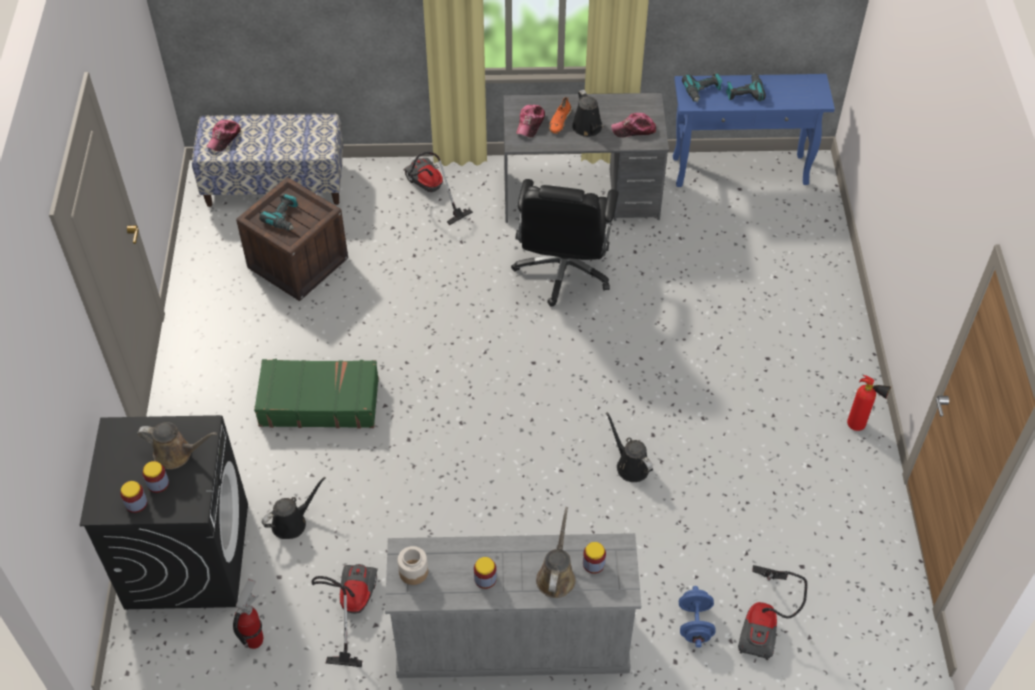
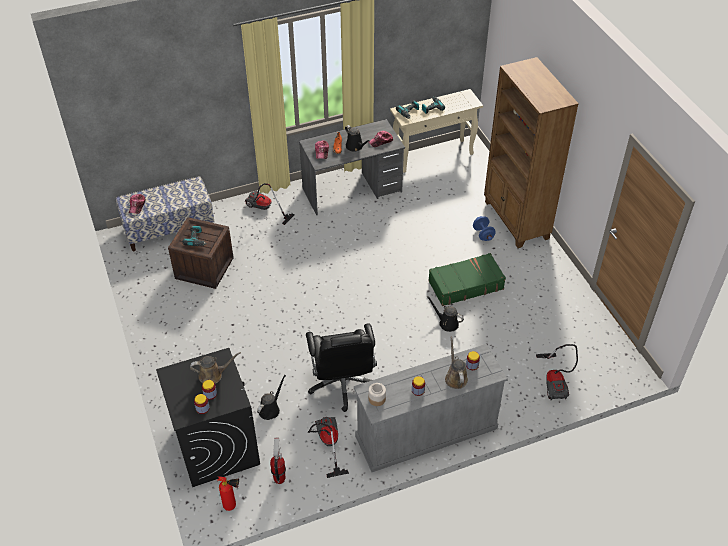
camera: 20 degrees left, 5 degrees down
green suitcase [254,359,379,429] -> green suitcase moved to [428,253,506,306]
black office chair [511,179,619,307] -> black office chair moved to [306,324,377,412]
blue console table [673,74,835,187] -> beige console table [390,89,483,173]
blue dumbbell [679,586,716,648] -> blue dumbbell moved to [473,216,496,241]
fire extinguisher [847,375,891,431] -> fire extinguisher moved to [217,476,239,511]
none -> brown bookcase [484,57,579,248]

